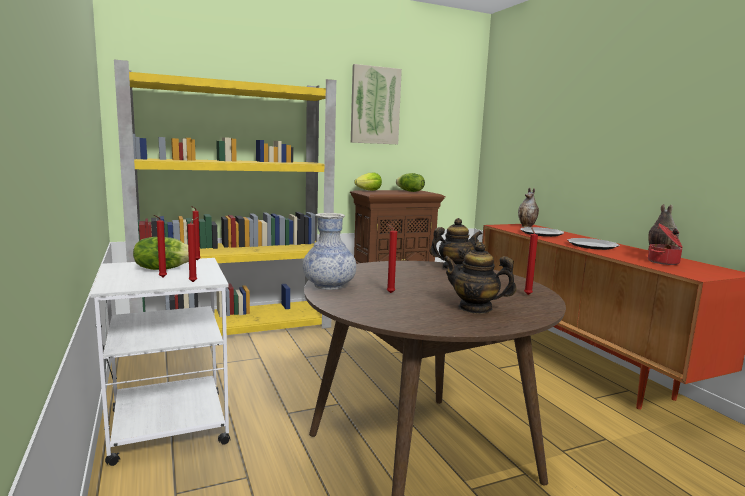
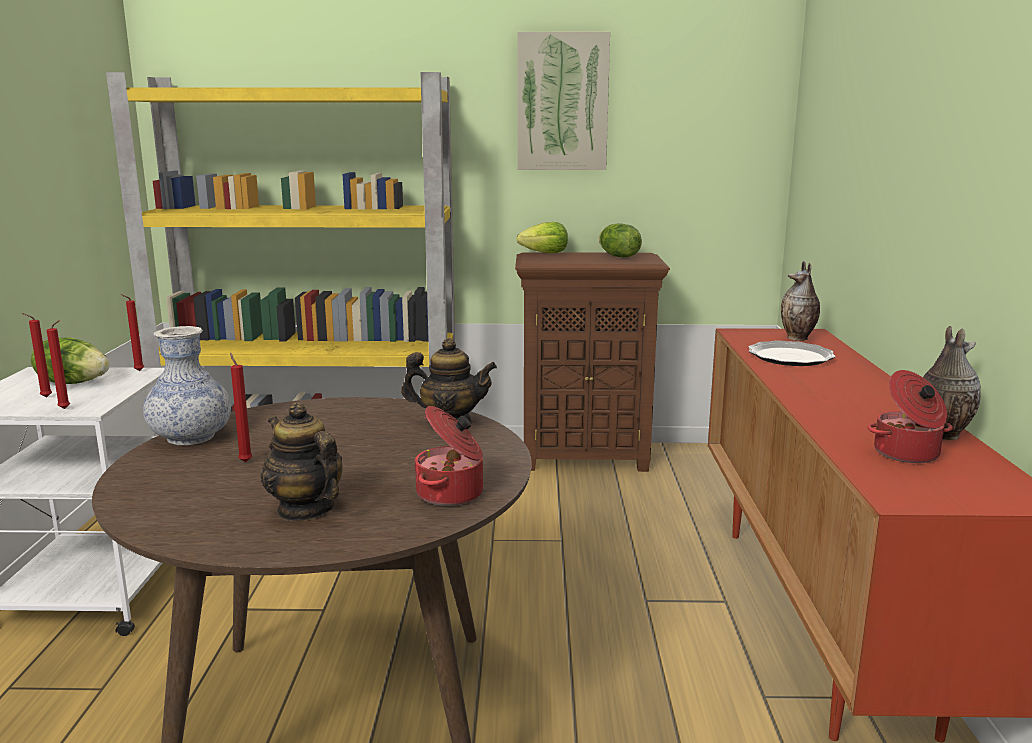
camera: 25 degrees right, 5 degrees up
red candle [524,226,538,295] -> cooking pot [414,406,483,506]
plate [568,238,619,250] -> none

